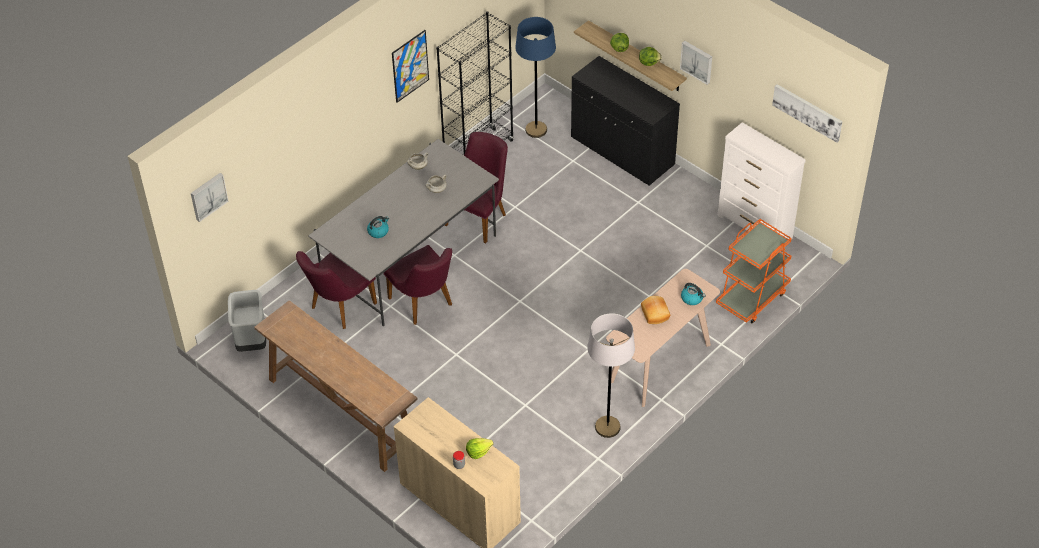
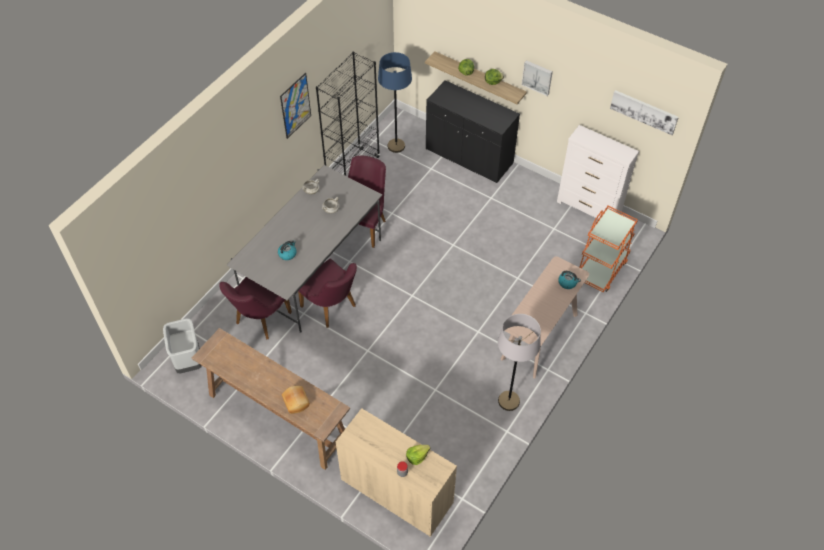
camera: 10 degrees left, 5 degrees up
picture [191,173,229,222] -> none
bread [641,296,670,324] -> bread moved to [282,386,310,414]

